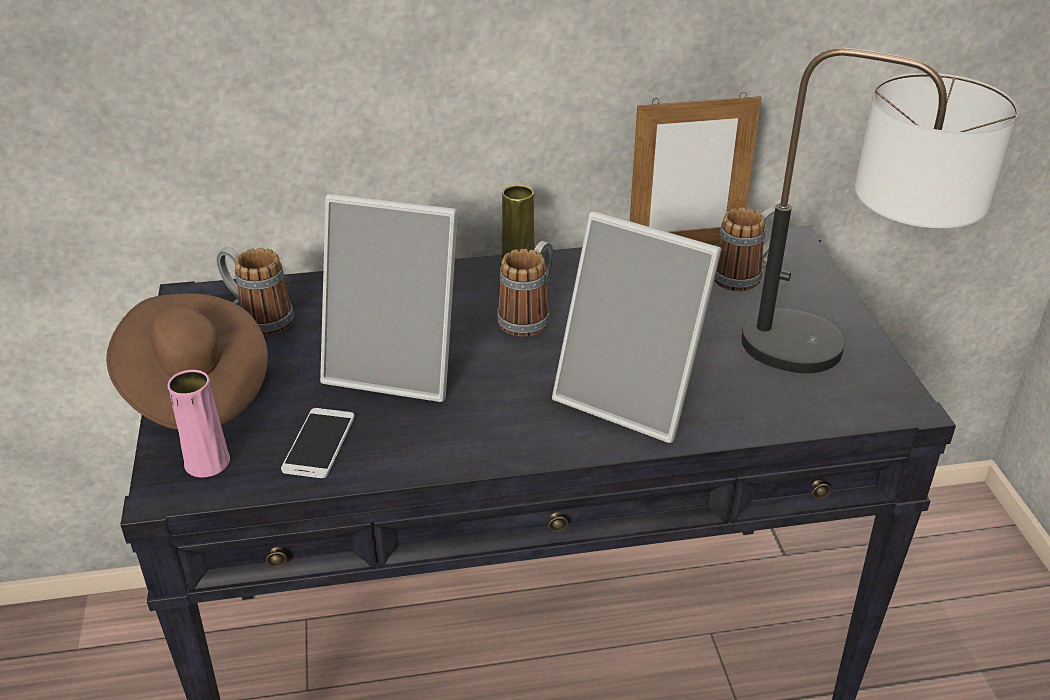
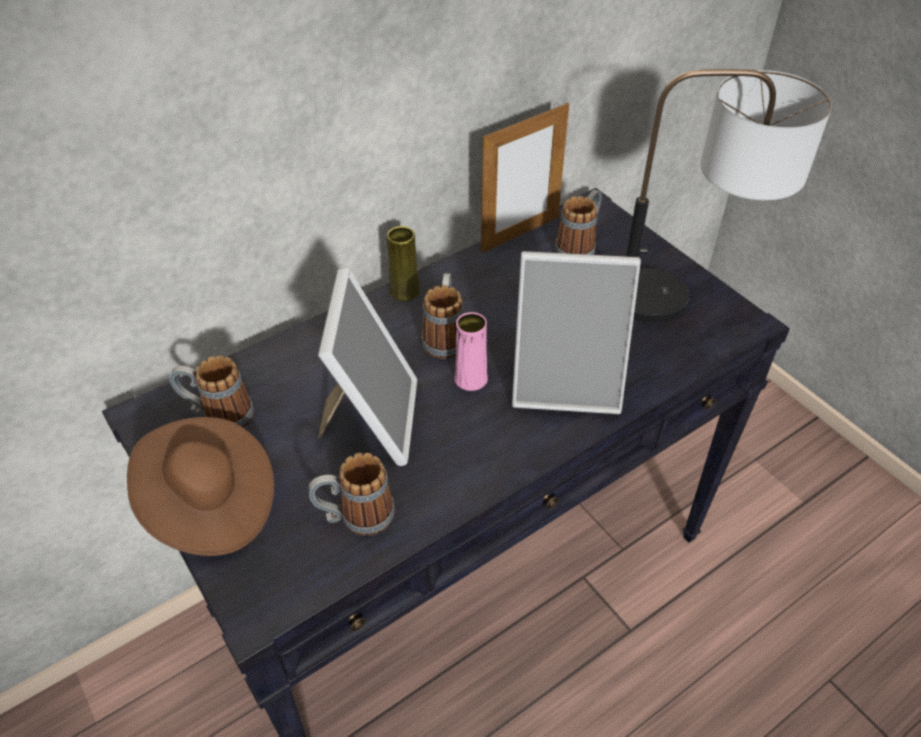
camera: 25 degrees left, 10 degrees up
pink vase [168,370,230,478] -> pink vase moved to [454,312,488,391]
phone [281,408,355,478] -> mug [308,453,395,535]
picture frame [320,194,458,402] -> picture frame turned 75 degrees counterclockwise [318,267,417,466]

